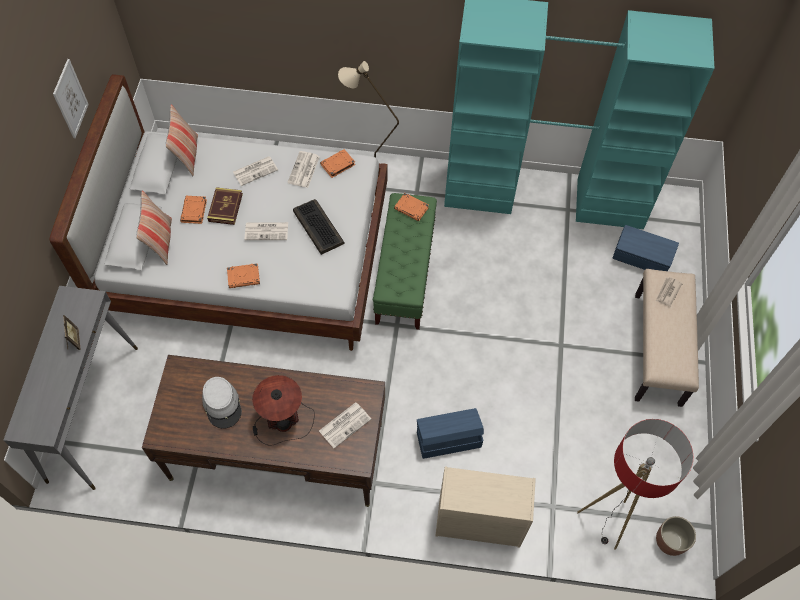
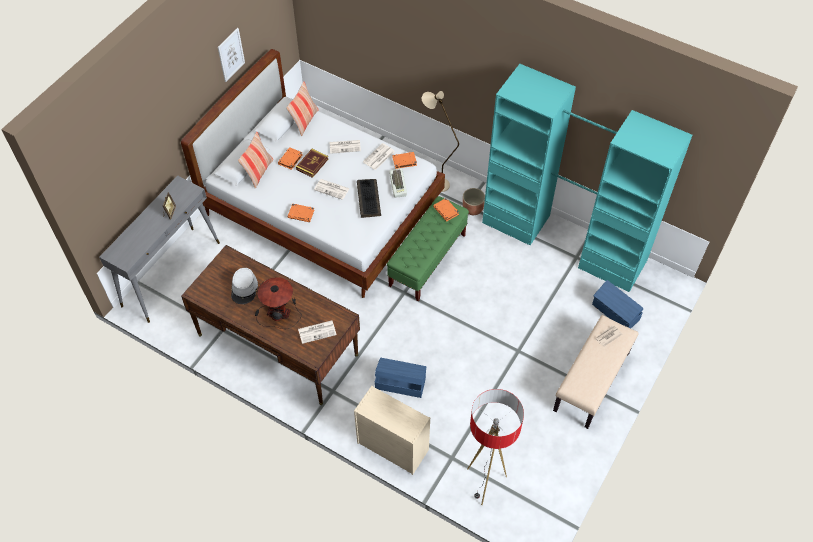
camera: 25 degrees right, 5 degrees down
planter [656,516,696,556] -> planter moved to [463,188,485,215]
none -> keyboard [389,168,407,198]

